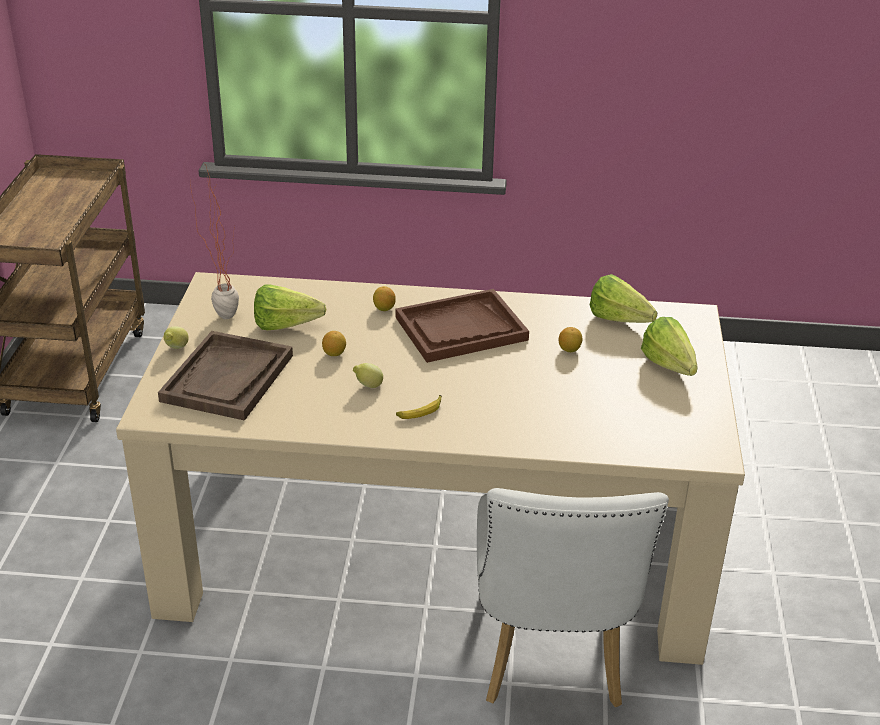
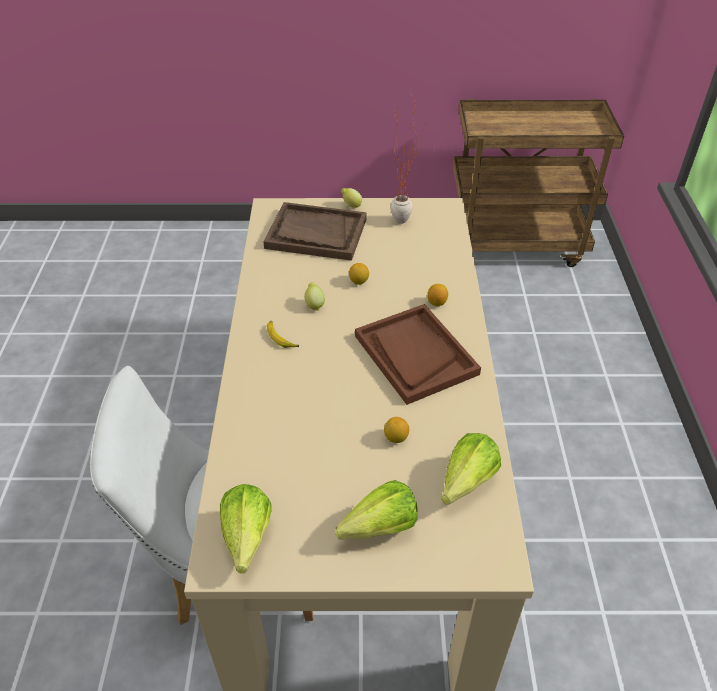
camera: 85 degrees right, 10 degrees up
lettuce [254,285,327,330] -> lettuce moved to [220,484,272,573]

